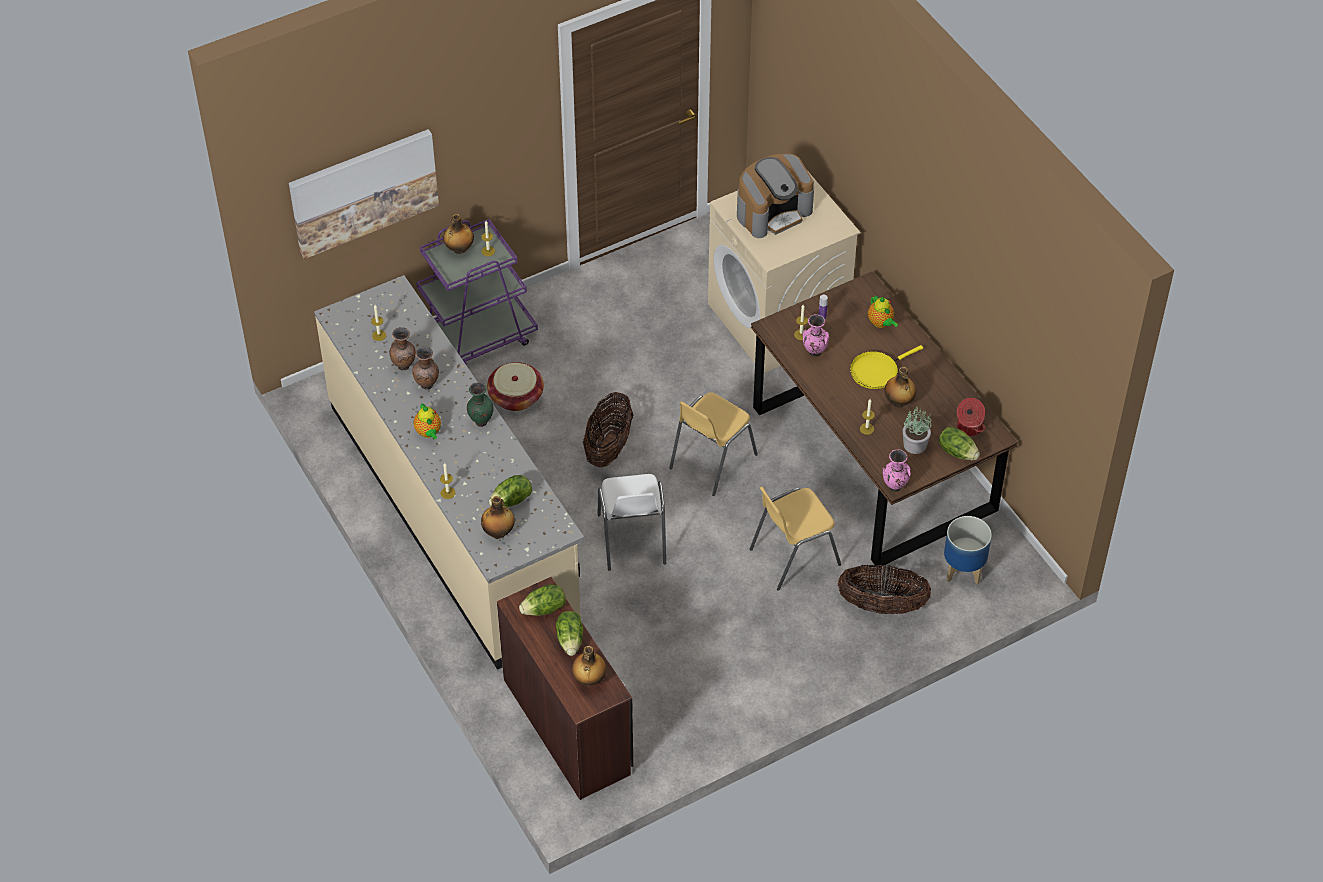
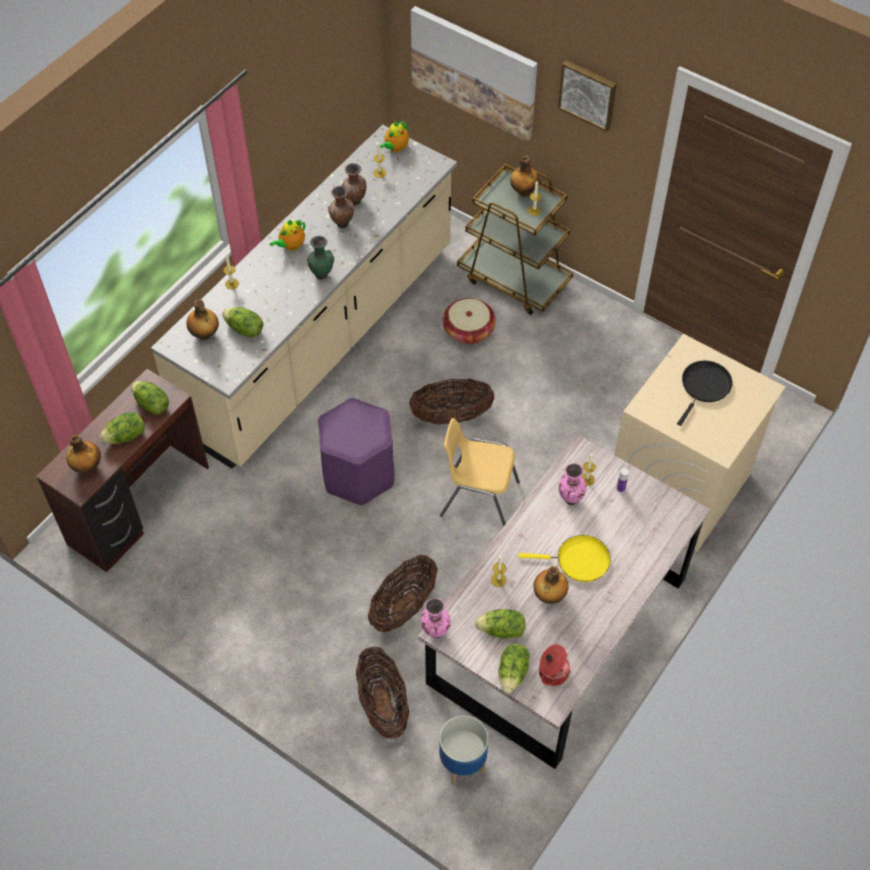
camera: 65 degrees right, 5 degrees up
purple cart [416,219,538,365] -> brown cart [457,164,573,315]
white chair [598,474,666,571] -> purple stool [318,398,394,506]
coffee machine [737,153,814,238] -> black frying pan [677,360,732,426]
yellow chair [750,487,841,591] -> basket [368,555,438,632]
brown dining table [751,271,1018,567] -> grey dining table [418,434,710,769]
yellow frying pan [850,345,923,389] -> yellow frying pan turned 150 degrees clockwise [519,535,611,582]
teapot [868,295,898,328] -> teapot moved to [380,121,409,152]
potted plant [903,407,931,454] -> lettuce [475,609,526,639]
none -> picture [558,60,617,132]

